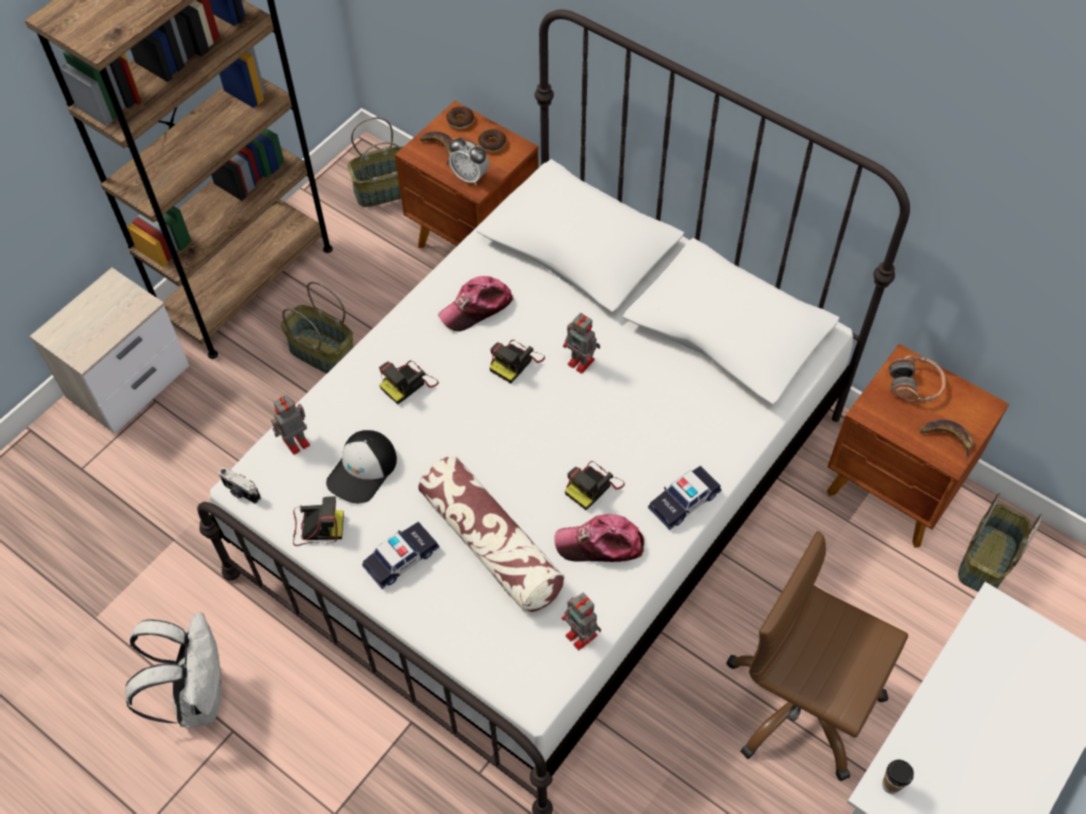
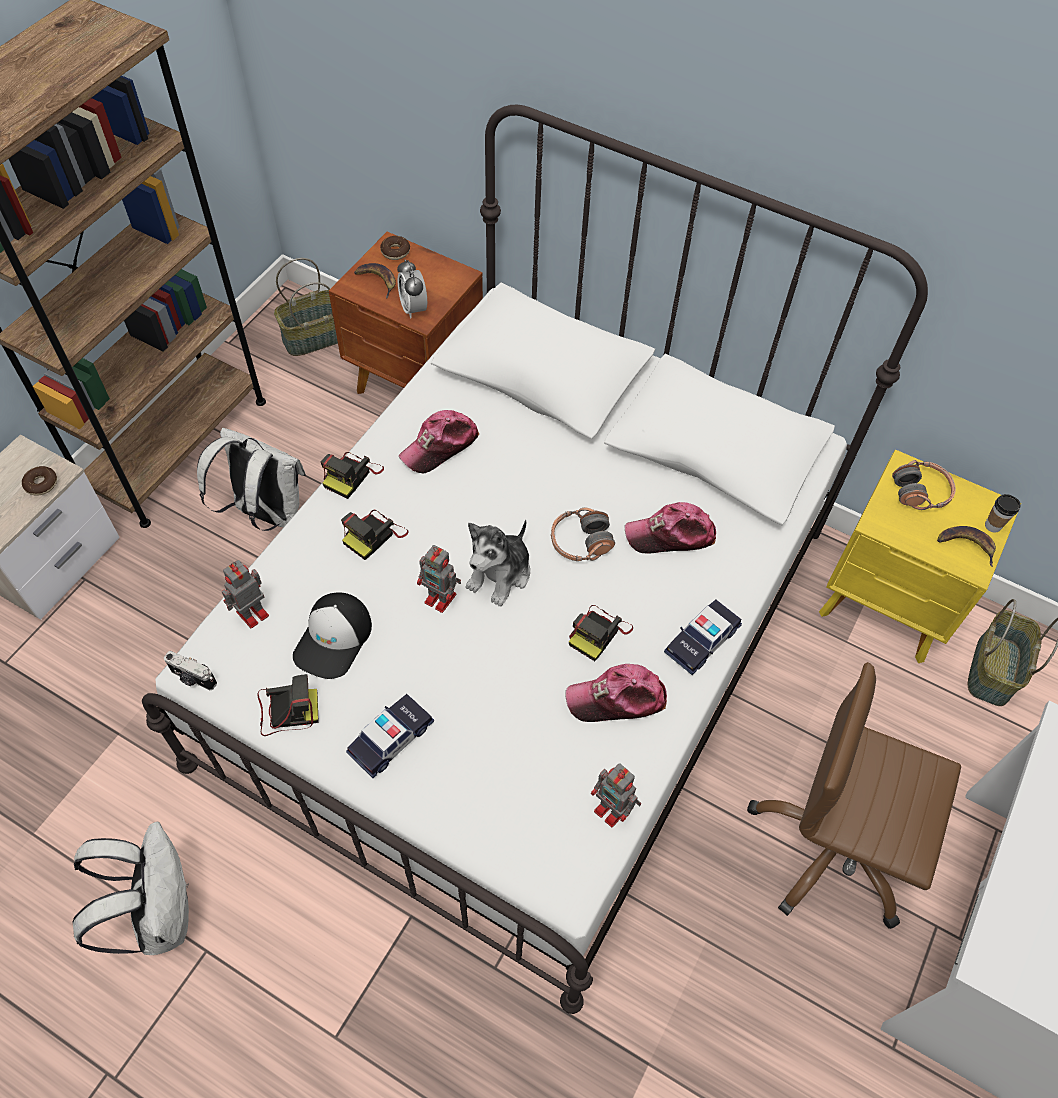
camera: 10 degrees left, 0 degrees up
basket [281,282,353,374] -> white backpack [197,428,306,531]
pillow [418,456,564,612] -> none
alarm clock [449,137,489,185] -> alarm clock turned 45 degrees clockwise [397,260,427,318]
donut [478,129,506,152] -> donut moved to [22,466,57,496]
camera [489,340,545,384] -> camera moved to [321,452,384,499]
toy robot [563,313,600,374] -> toy robot moved to [417,545,461,613]
brown nightstand [827,344,1009,548] -> yellow nightstand [819,450,1018,663]
cup [882,760,914,794] -> cup moved to [985,494,1021,533]
none -> plush toy [466,520,530,606]
none -> headphones [551,507,615,561]
none -> cap [625,502,716,553]

